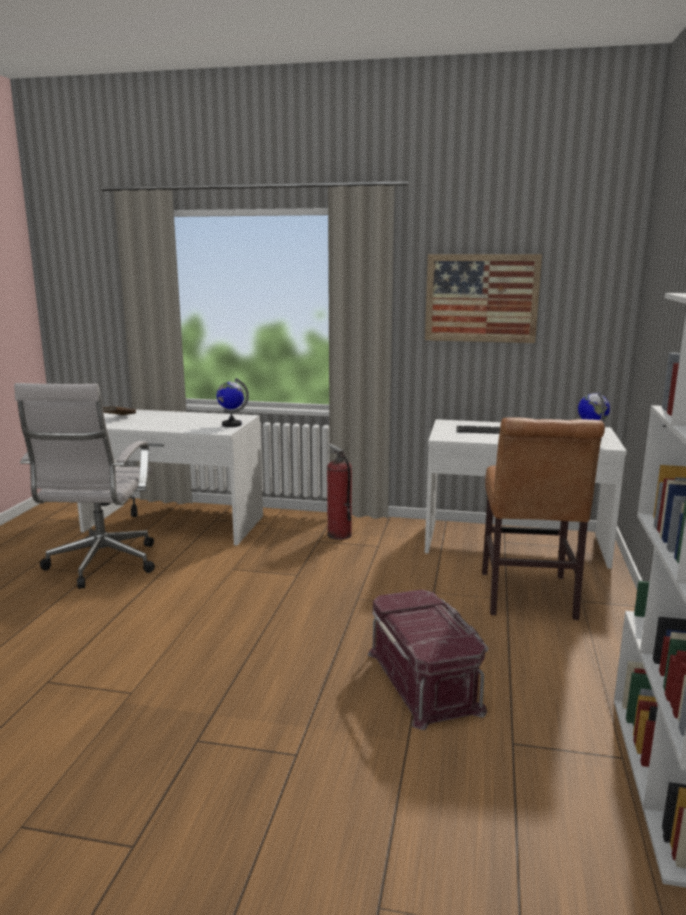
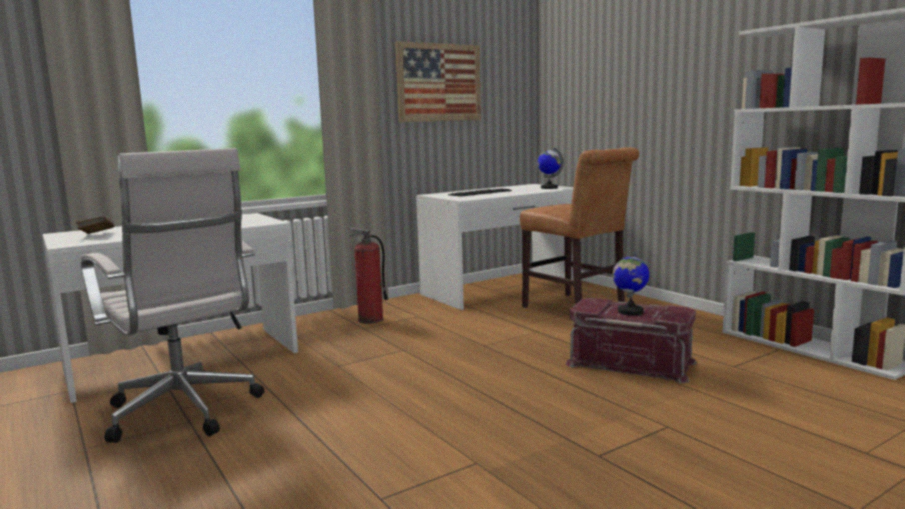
camera: 45 degrees left, 5 degrees down
globe [217,378,249,427] -> globe moved to [613,251,649,315]

